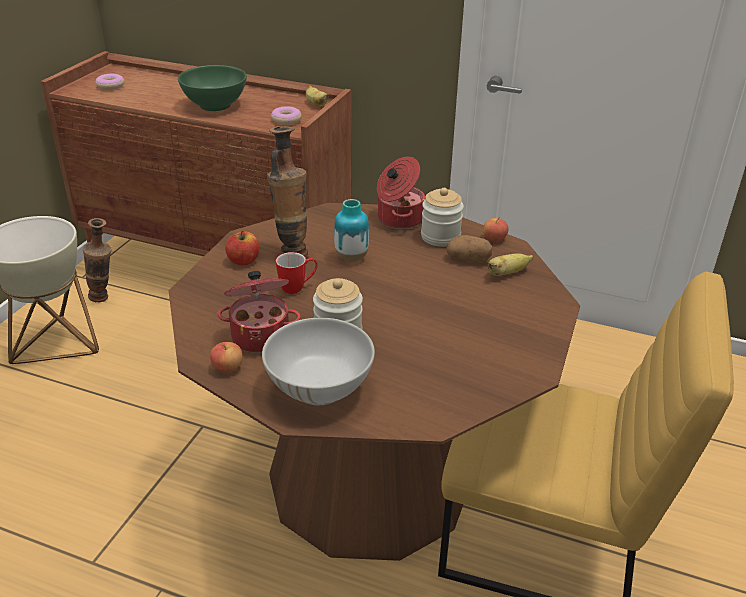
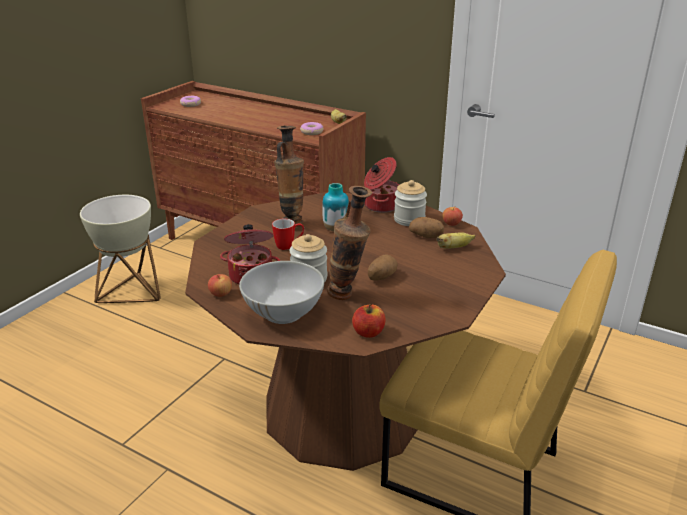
camera: 10 degrees right, 5 degrees down
vase [83,218,112,302] -> vase moved to [327,186,372,300]
green bowl [178,65,247,111] -> none
apple [225,231,260,265] -> apple moved to [352,304,385,338]
none -> potato [368,254,398,281]

